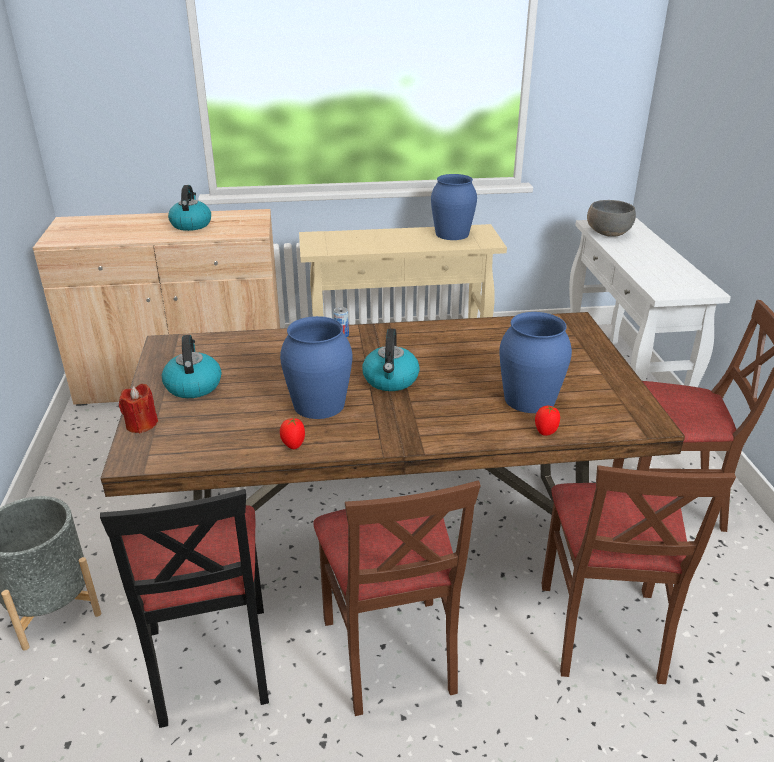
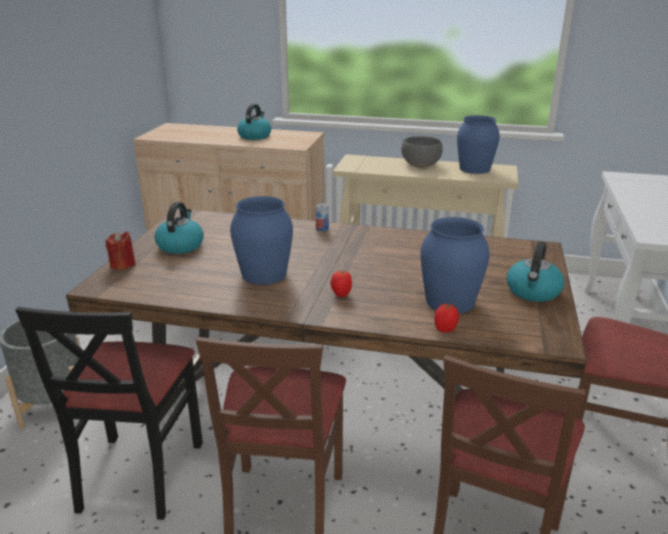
camera: 20 degrees right, 5 degrees down
tomato [280,418,305,449] -> tomato moved to [331,270,352,297]
kettle [362,329,420,391] -> kettle moved to [507,241,564,302]
grey bowl [587,200,636,237] -> grey bowl moved to [401,136,443,168]

